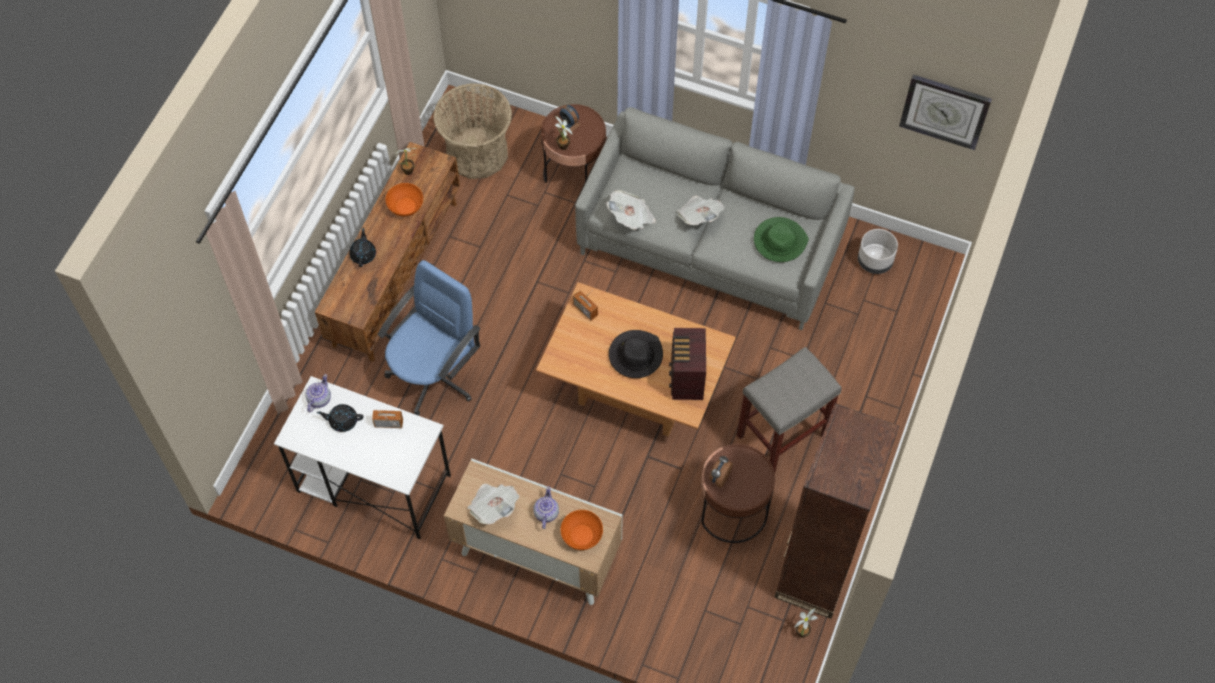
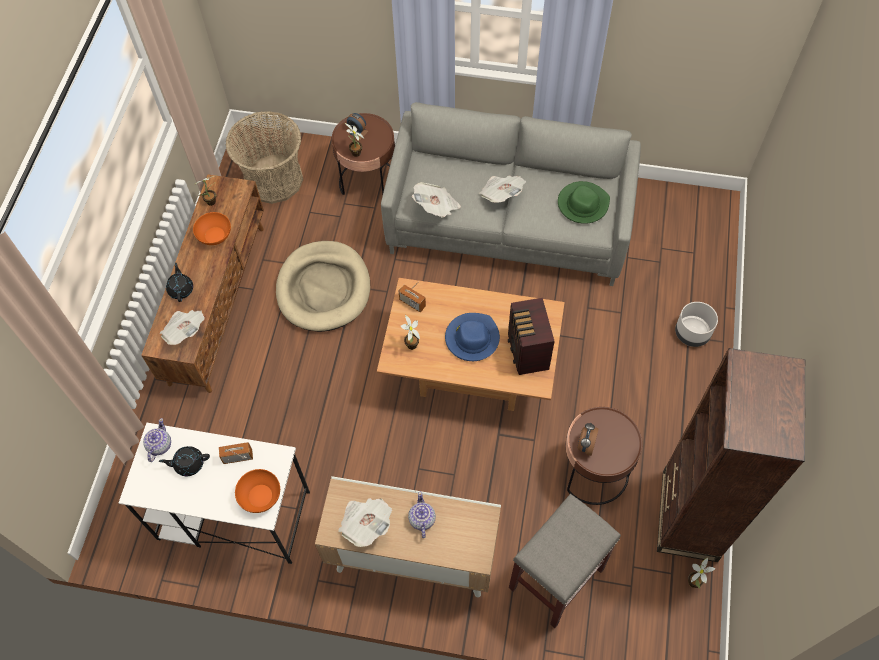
camera: 10 degrees left, 0 degrees up
blue office chair [378,260,480,416] -> none
orange bowl [560,510,603,550] -> orange bowl moved to [235,469,280,513]
black hat [609,330,663,378] -> blue hat [445,313,500,361]
grey stool [737,347,842,473] -> grey stool moved to [509,494,621,628]
grey planter [858,229,898,274] -> grey planter moved to [675,302,718,347]
wall clock [899,75,992,150] -> none
none -> newspaper [160,310,205,345]
none -> beige dog bed [276,241,370,332]
none -> potted plant [400,315,420,350]

